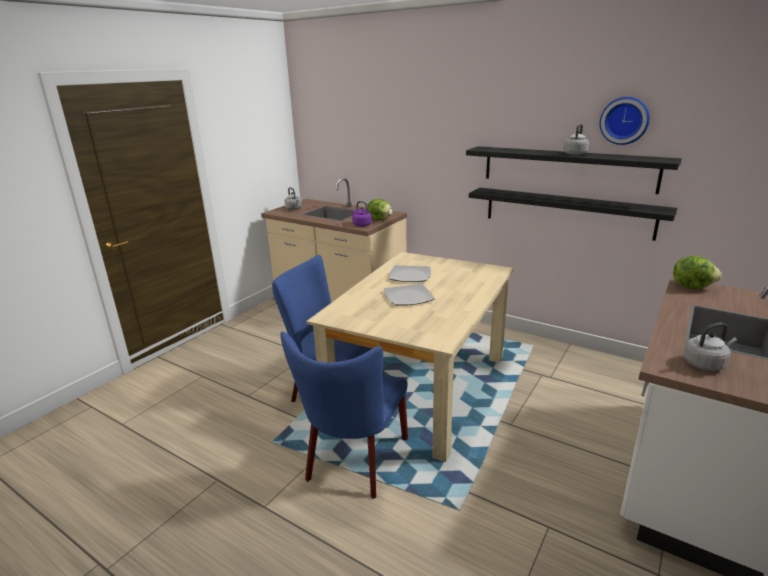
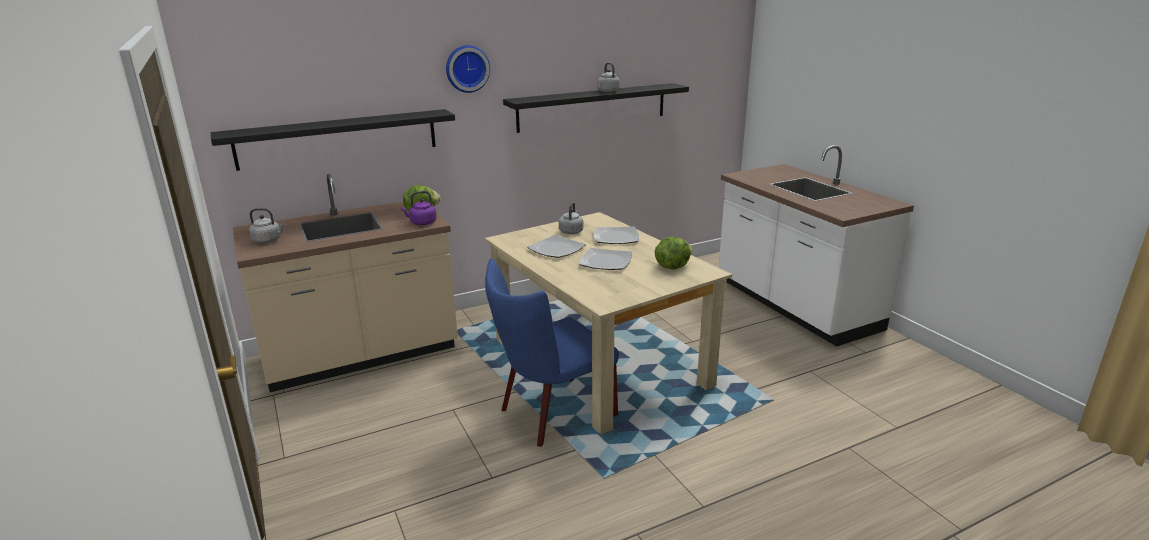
camera: 60 degrees left, 0 degrees up
blue chair [280,331,408,499] -> none
black shelf [469,188,677,241] -> black shelf moved to [211,109,455,171]
wall clock [600,97,650,145] -> wall clock moved to [446,45,490,93]
lettuce [673,256,722,289] -> lettuce moved to [655,237,692,270]
grey kettle [684,323,737,371] -> grey kettle moved to [559,202,583,234]
none -> plate [594,227,639,244]

